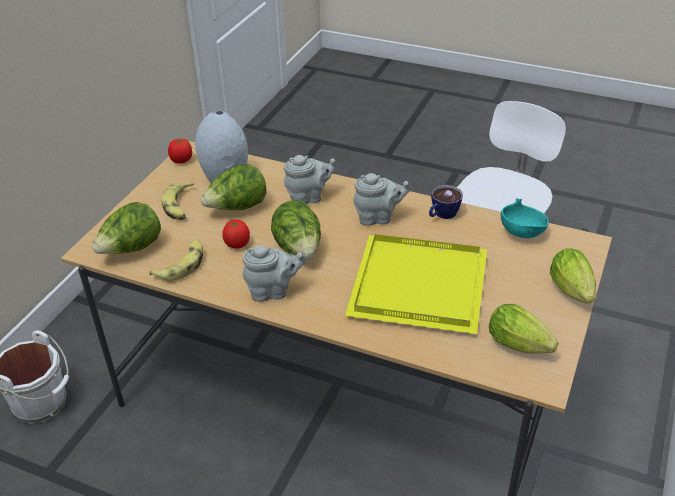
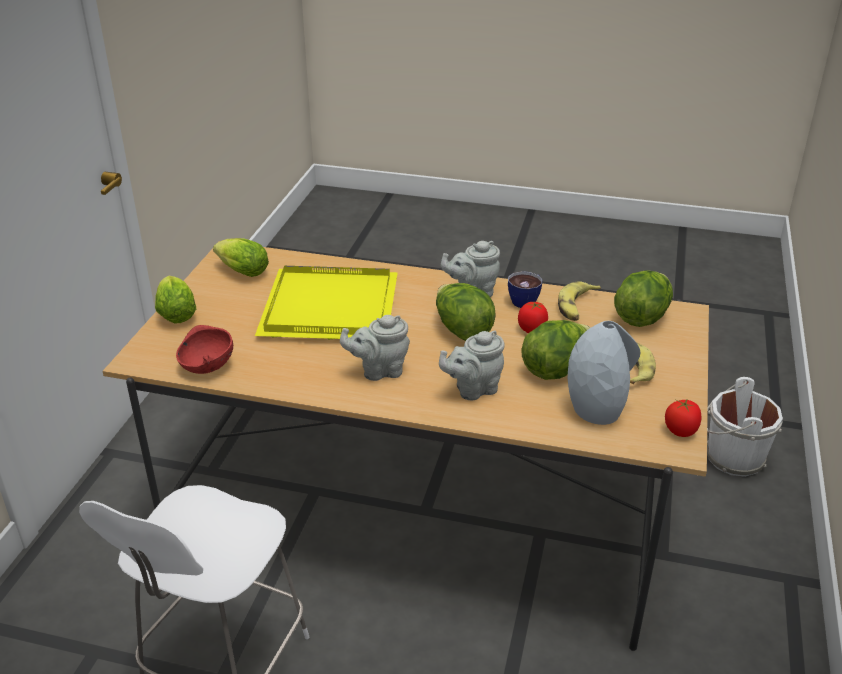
camera: 170 degrees right, 5 degrees down
cup [429,185,463,219] -> cup moved to [508,271,542,308]
turquoise bowl [501,198,549,238] -> red bowl [176,325,233,374]

